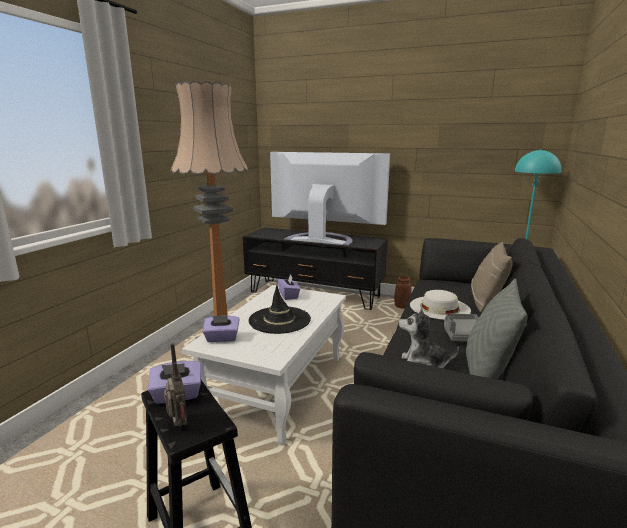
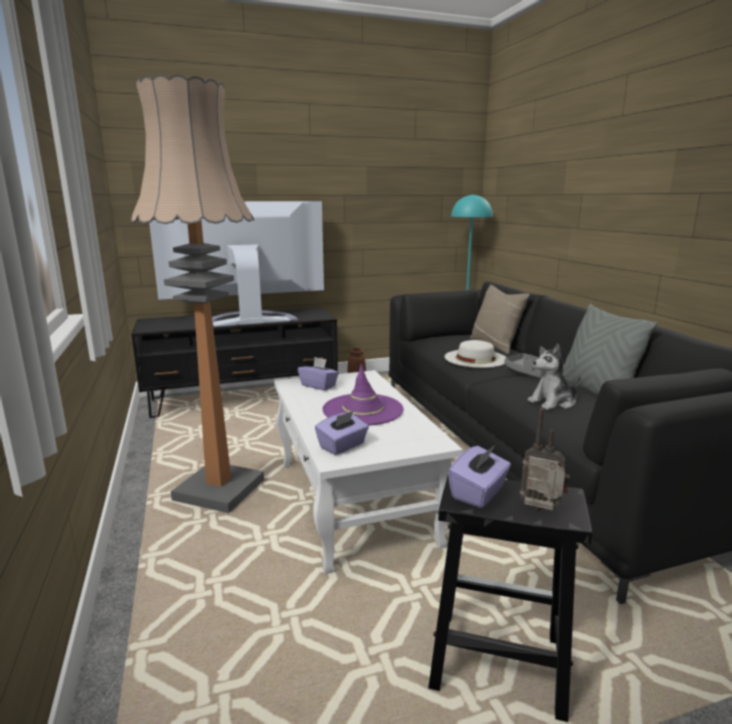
camera: 40 degrees left, 0 degrees up
black hat [248,285,311,334] -> purple hat [322,364,404,426]

